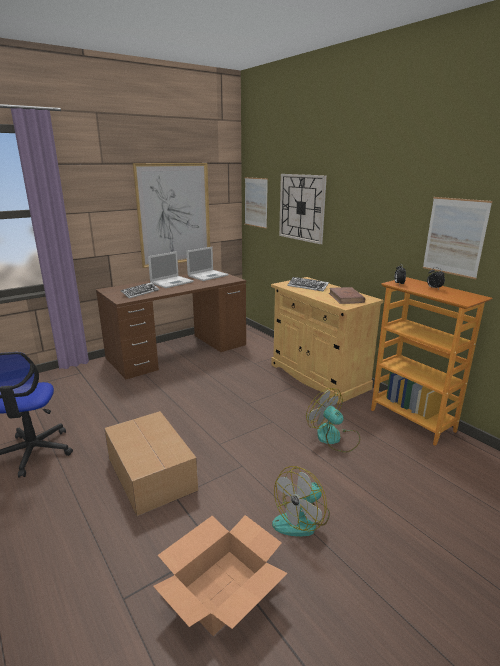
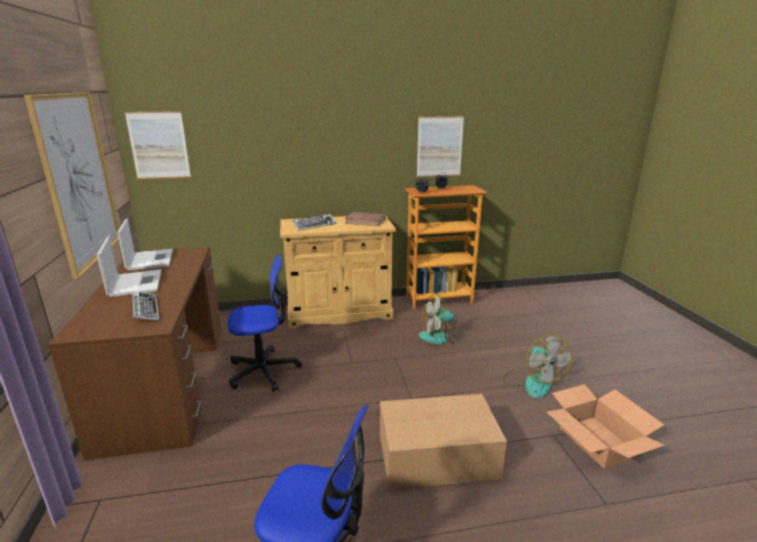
camera: 65 degrees left, 0 degrees up
wall clock [279,174,327,244] -> none
none -> office chair [228,254,302,392]

